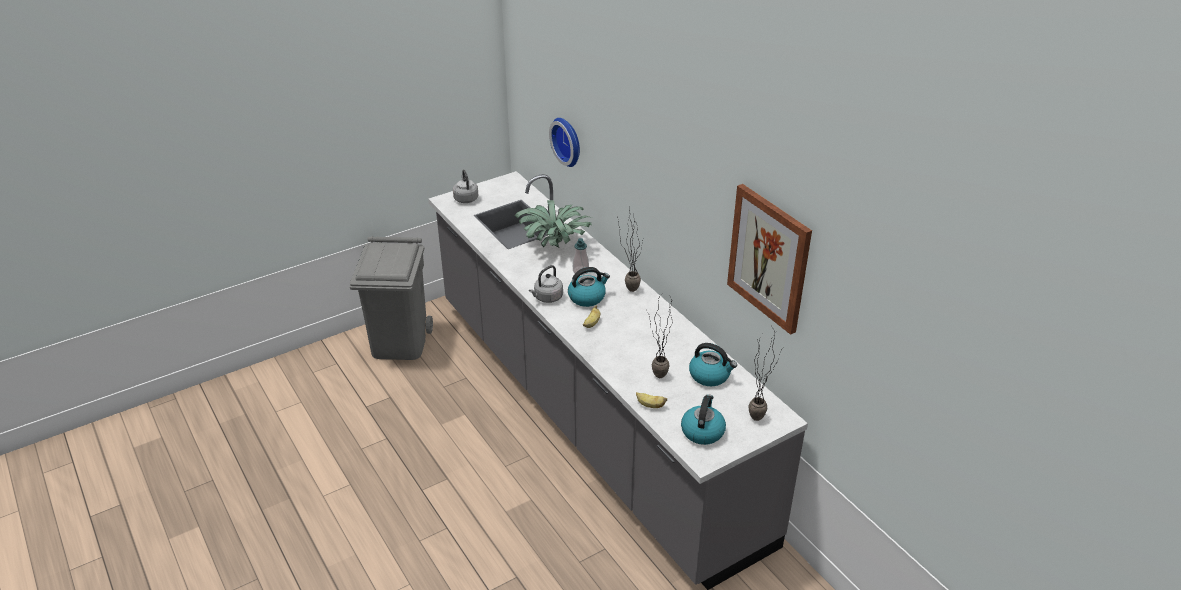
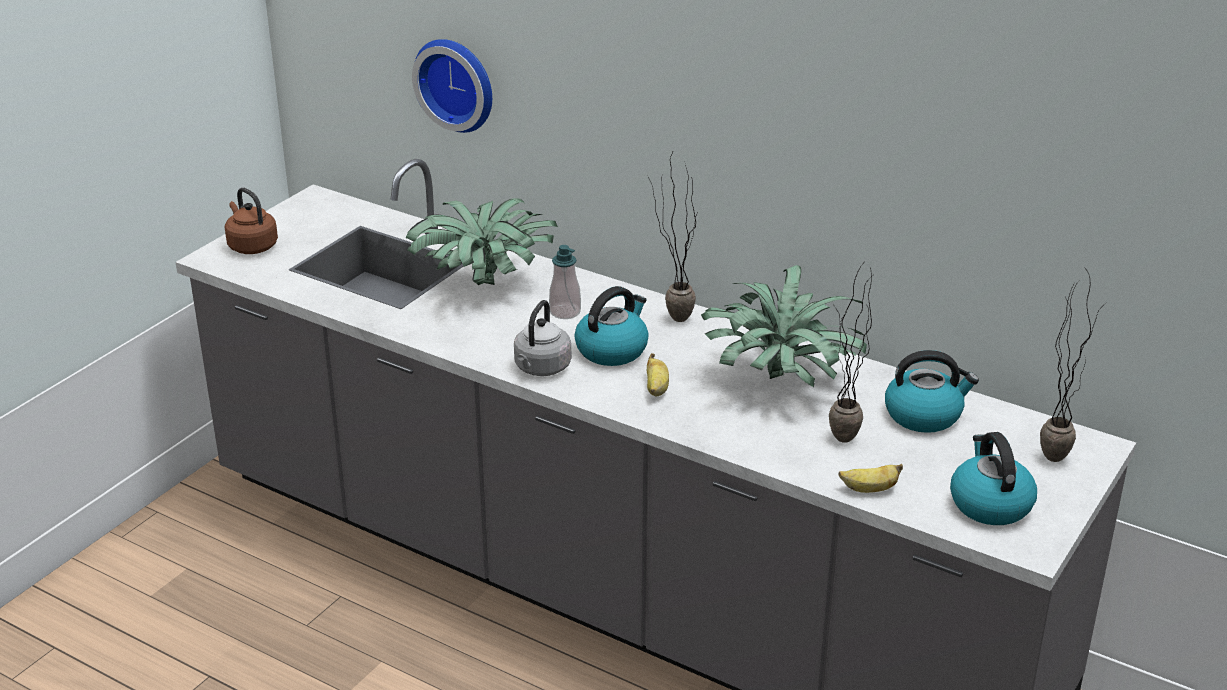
camera: 25 degrees left, 5 degrees down
grey trash can [350,236,433,360] -> none
grey kettle [453,170,478,203] -> brown kettle [225,188,278,254]
picture [727,184,812,335] -> none
none -> potted plant [701,265,867,387]

